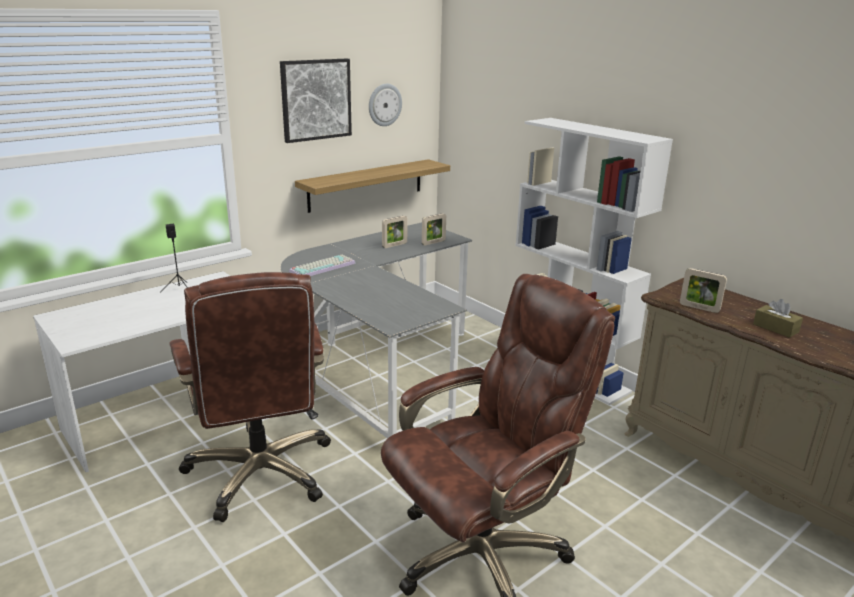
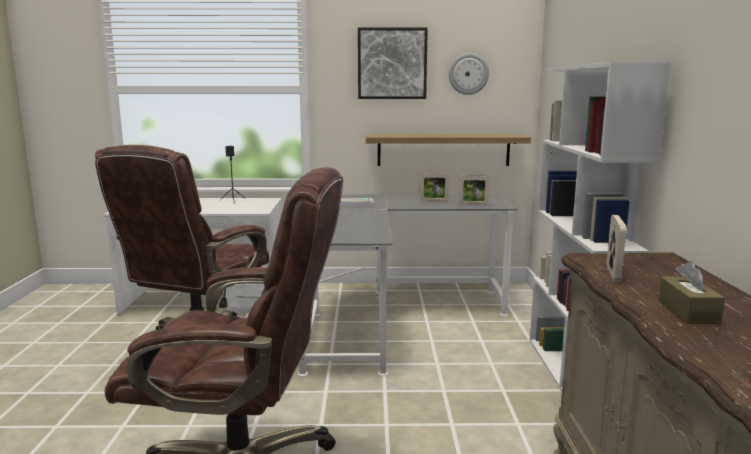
camera: 40 degrees right, 10 degrees down
picture frame [680,268,727,313] -> picture frame turned 150 degrees counterclockwise [607,215,626,282]

